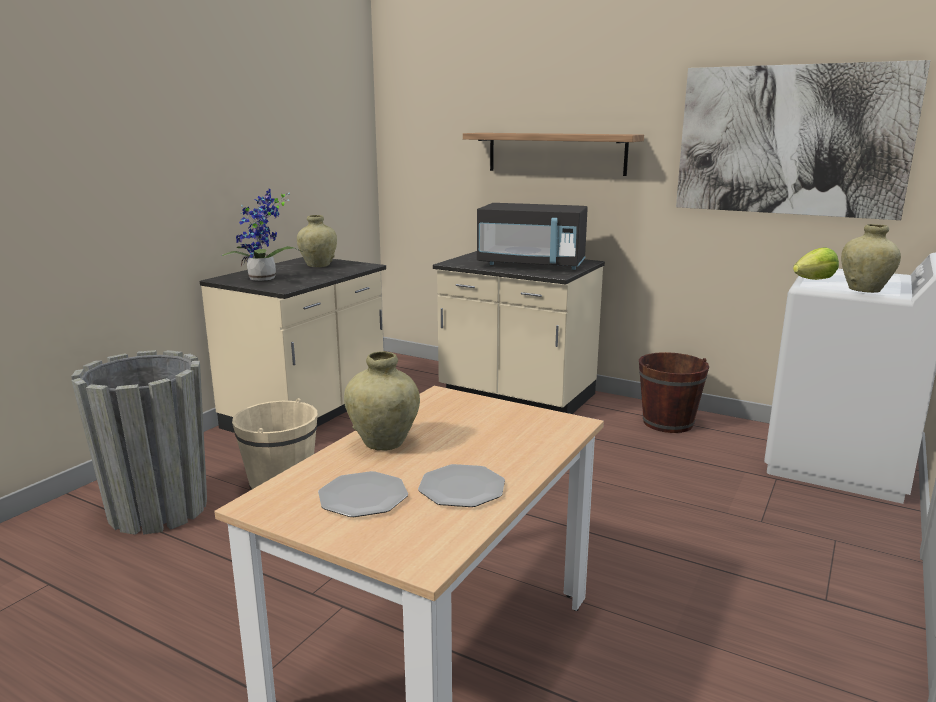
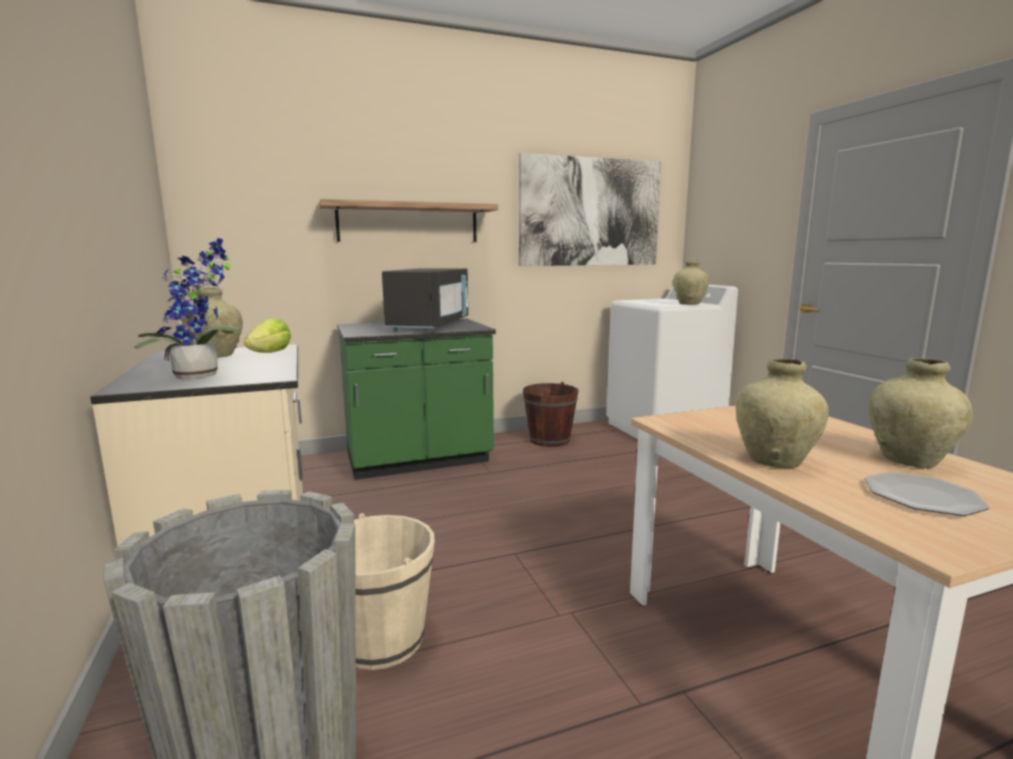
camera: 50 degrees left, 5 degrees down
plate [418,464,505,507] -> beige vase [869,358,973,468]
beige counter [433,251,605,414] -> green counter [337,318,496,480]
black microwave [477,203,588,270] -> black microwave turned 45 degrees counterclockwise [382,269,468,332]
lettuce [793,247,839,280] -> lettuce moved to [244,318,291,353]

